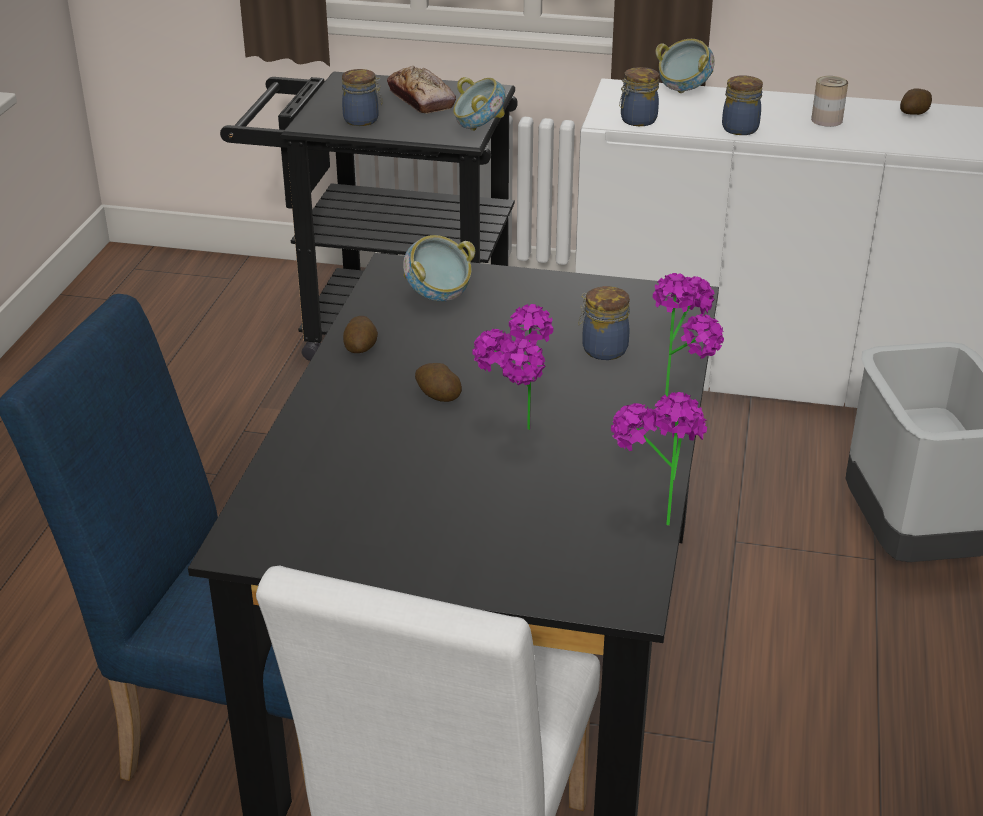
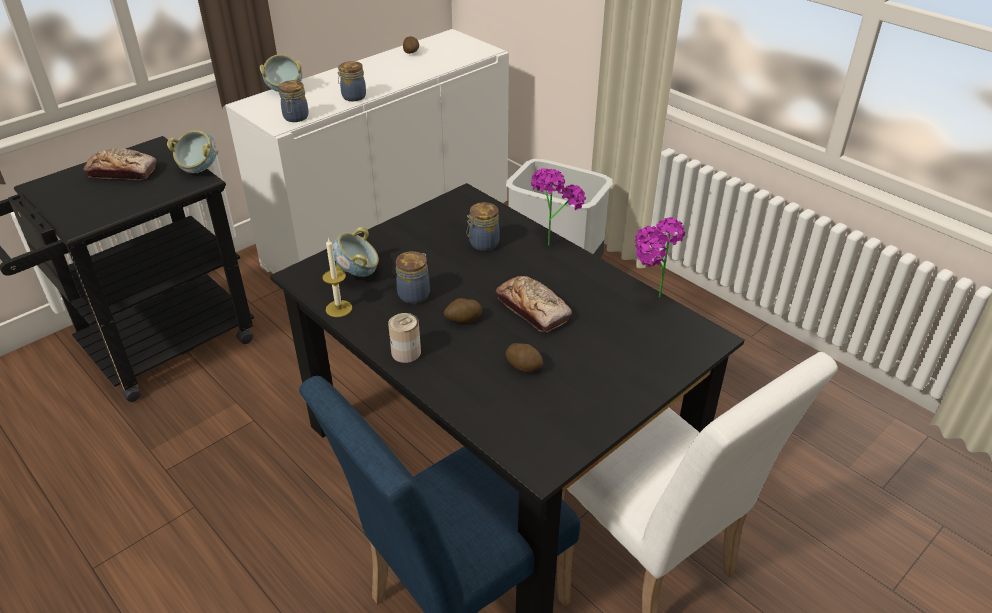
camera: 55 degrees left, 5 degrees up
jar [342,69,382,126] -> jar moved to [396,251,430,304]
potato [343,316,378,353] -> potato moved to [506,343,543,372]
potted plant [472,304,553,430] -> bread [496,276,572,332]
can [811,76,848,127] -> can moved to [388,313,421,363]
none -> candle [322,238,352,317]

